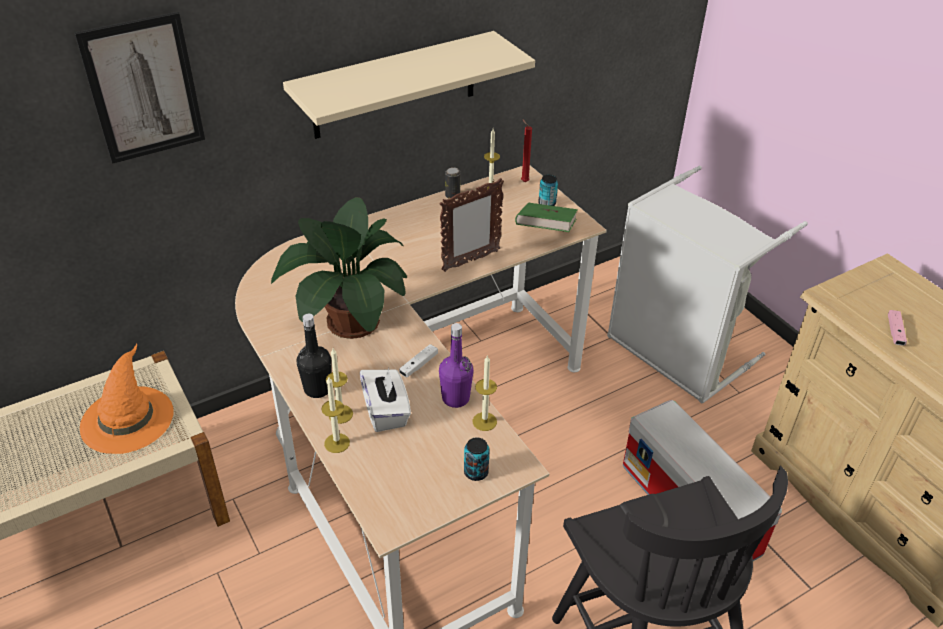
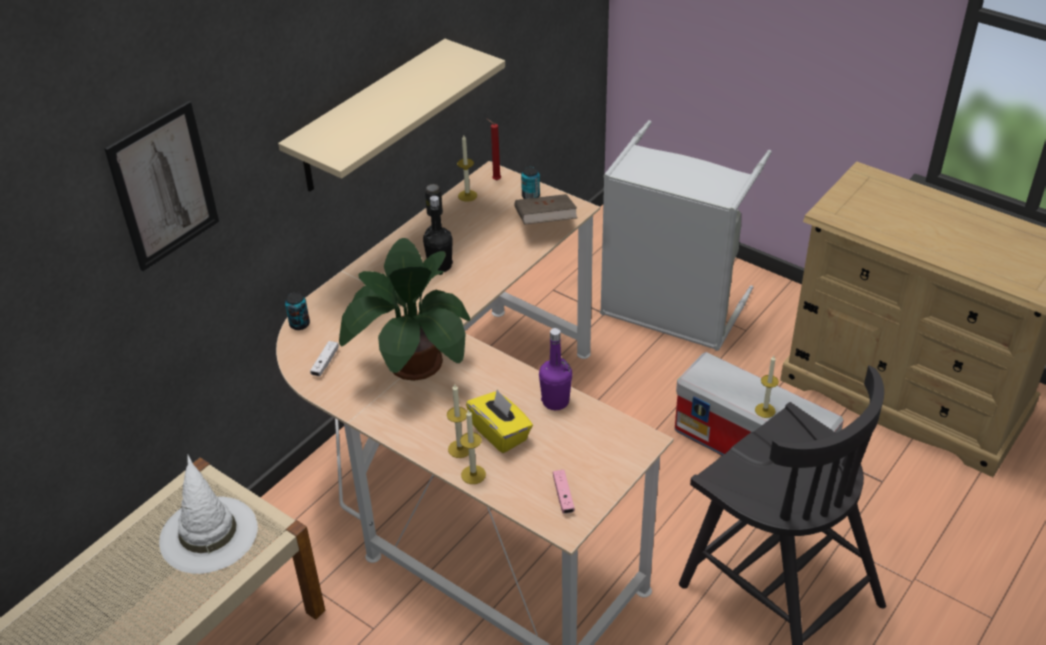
camera: 20 degrees left, 0 degrees up
orange hat [80,344,174,454] -> white hat [159,455,258,574]
black bottle [297,314,331,398] -> black bottle moved to [423,196,453,272]
white tissue box [360,368,411,432] -> yellow tissue box [466,389,533,453]
white game controller [399,344,438,377] -> white game controller moved to [310,341,339,376]
picture frame [440,178,504,272] -> none
can [464,437,490,481] -> can moved to [285,293,310,330]
candle [473,355,497,431] -> candle moved to [755,356,779,418]
green book [515,203,578,232] -> brown book [514,194,578,224]
pink game controller [888,310,907,346] -> pink game controller moved to [553,470,575,514]

